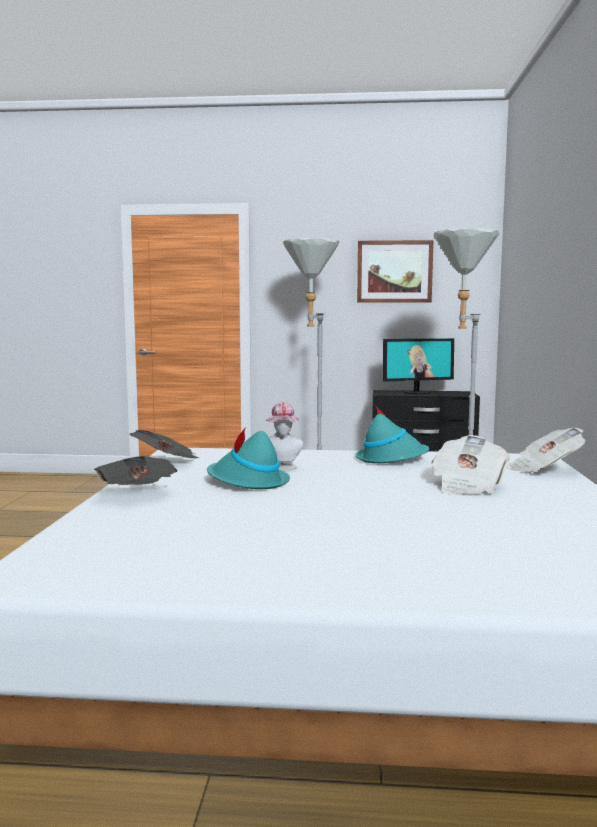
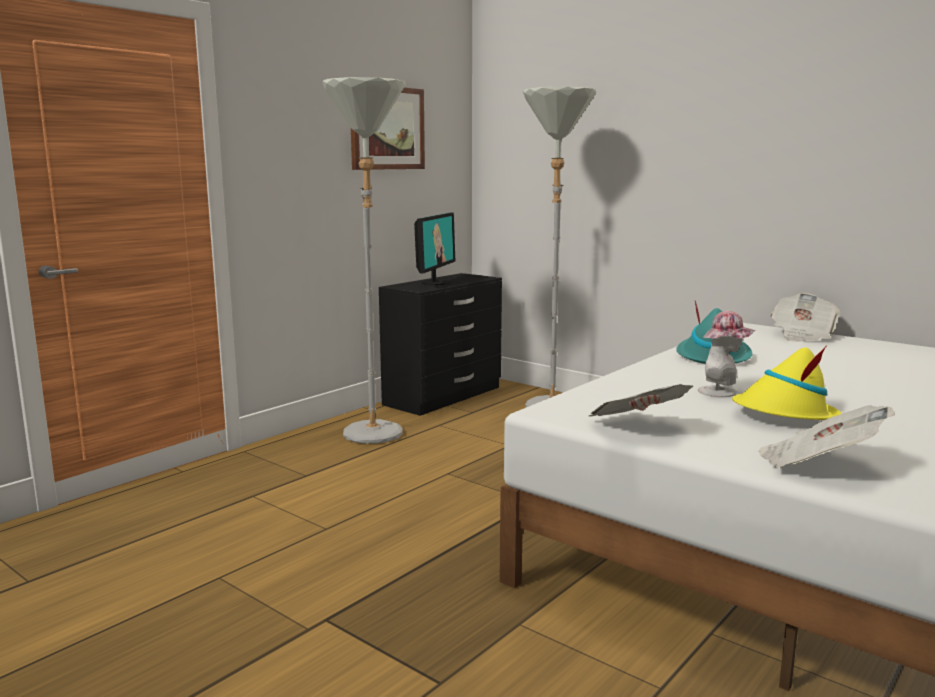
camera: 55 degrees left, 5 degrees up
turquoise hat [207,427,290,489] -> yellow hat [732,346,842,420]
newspaper [431,435,510,495] -> none

